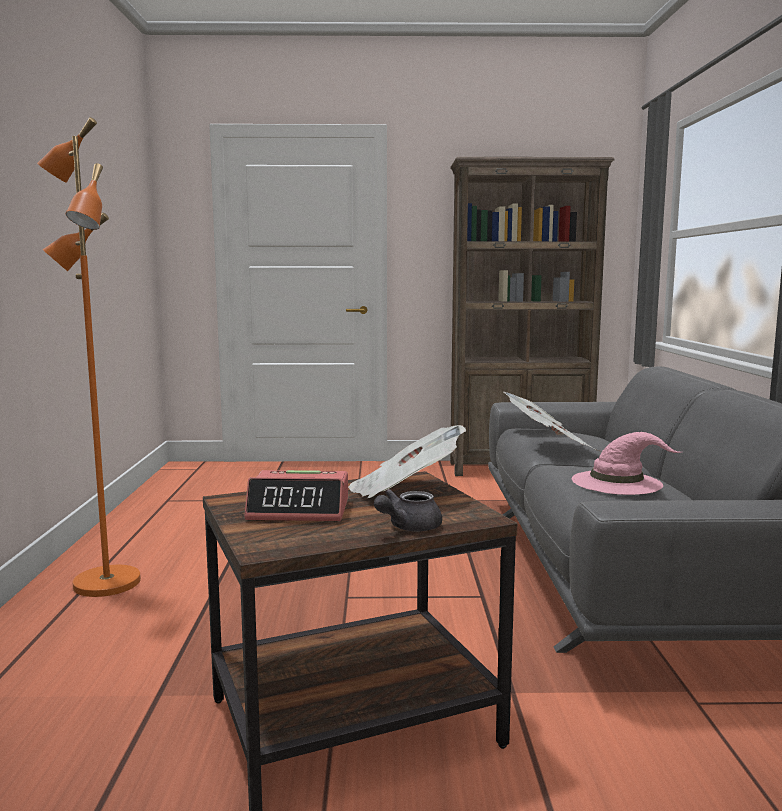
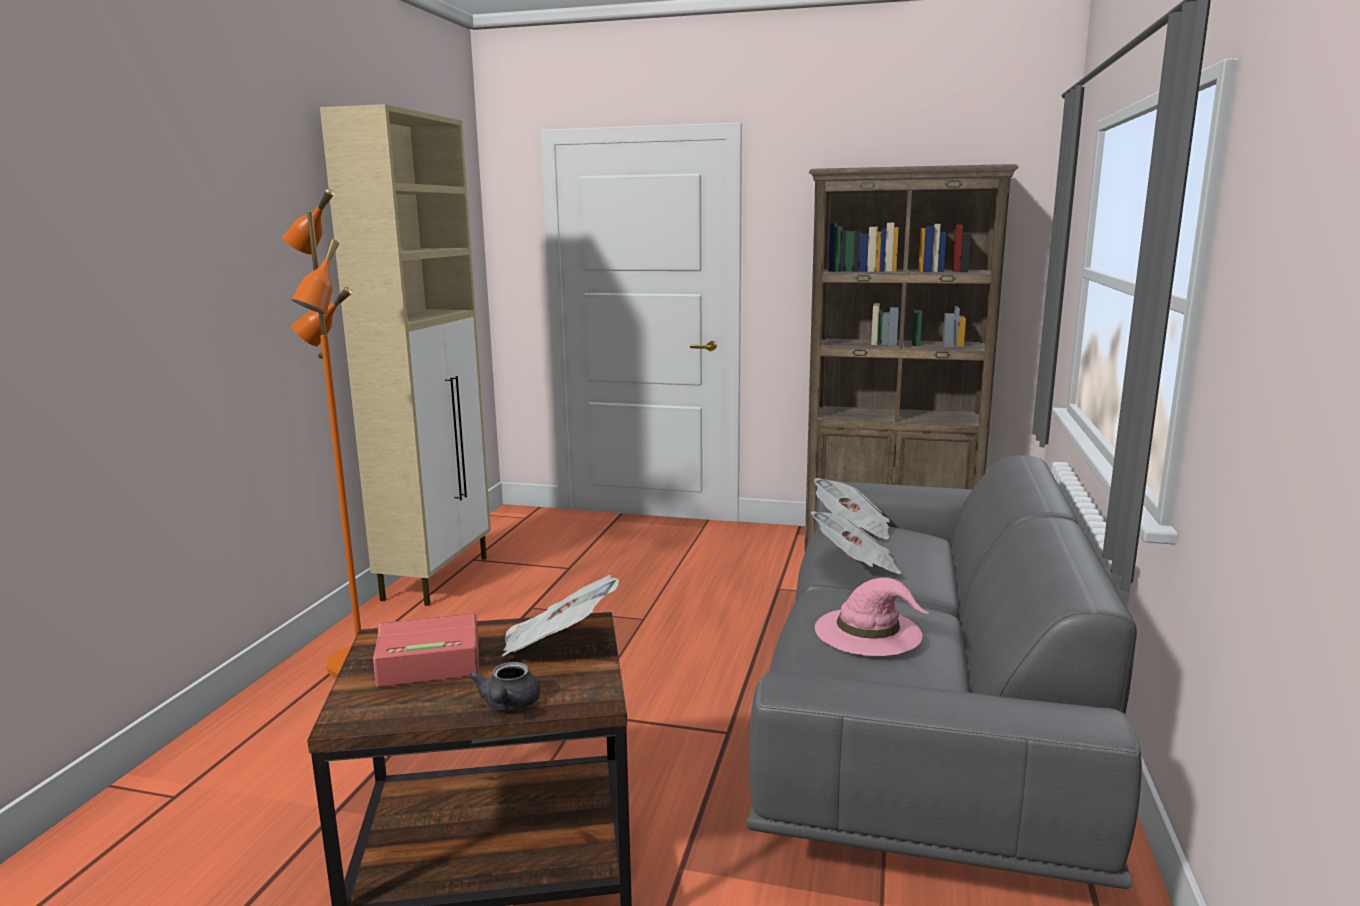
camera: 15 degrees right, 5 degrees up
alarm clock [244,470,348,521] -> alarm clock turned 150 degrees clockwise [373,613,479,687]
grey teapot [374,489,442,531] -> grey teapot turned 60 degrees counterclockwise [469,662,540,711]
none -> beige cabinet [320,104,491,606]

